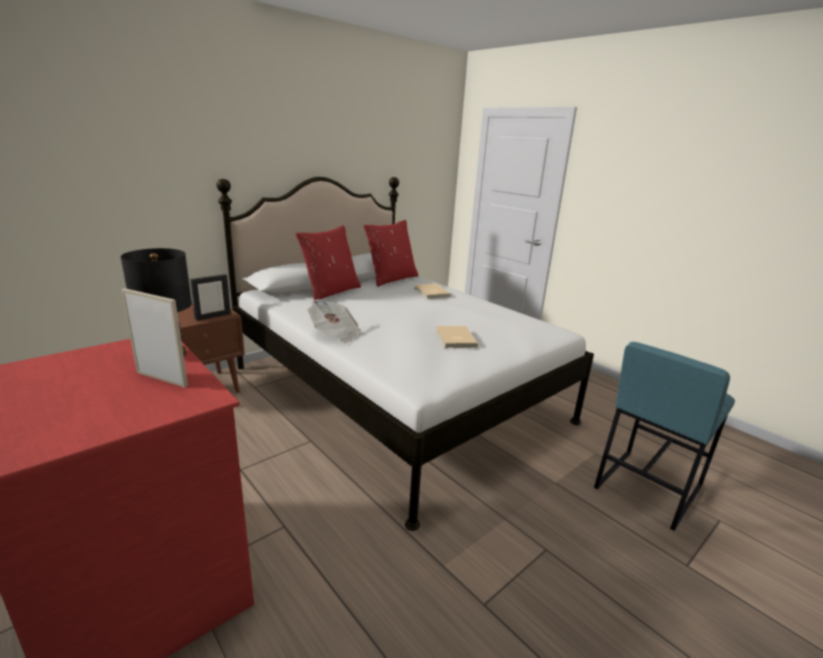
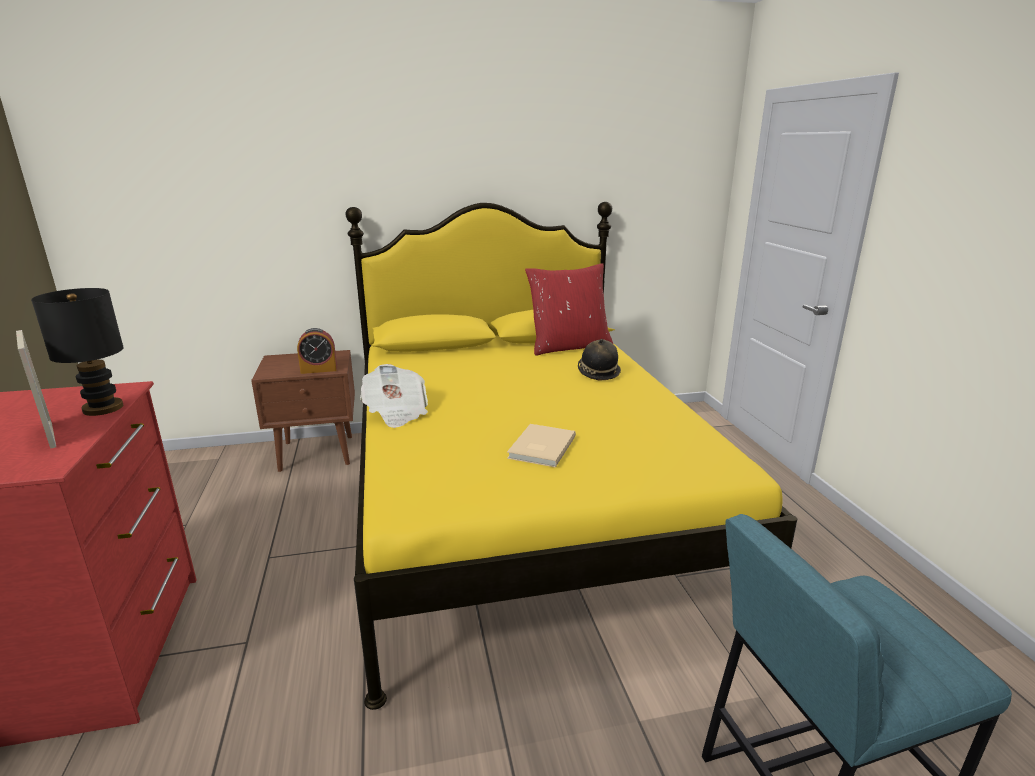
camera: 30 degrees right, 0 degrees up
picture frame [190,274,231,321] -> alarm clock [297,328,337,374]
white bed [217,177,594,531] -> yellow bed [345,202,797,710]
red pillow [295,225,361,300] -> none
beige book [414,284,451,299] -> hat [578,339,621,380]

